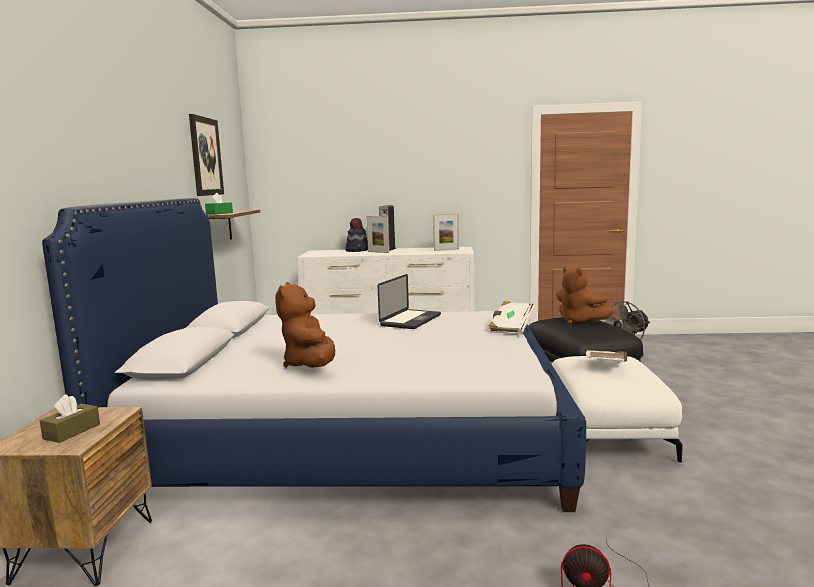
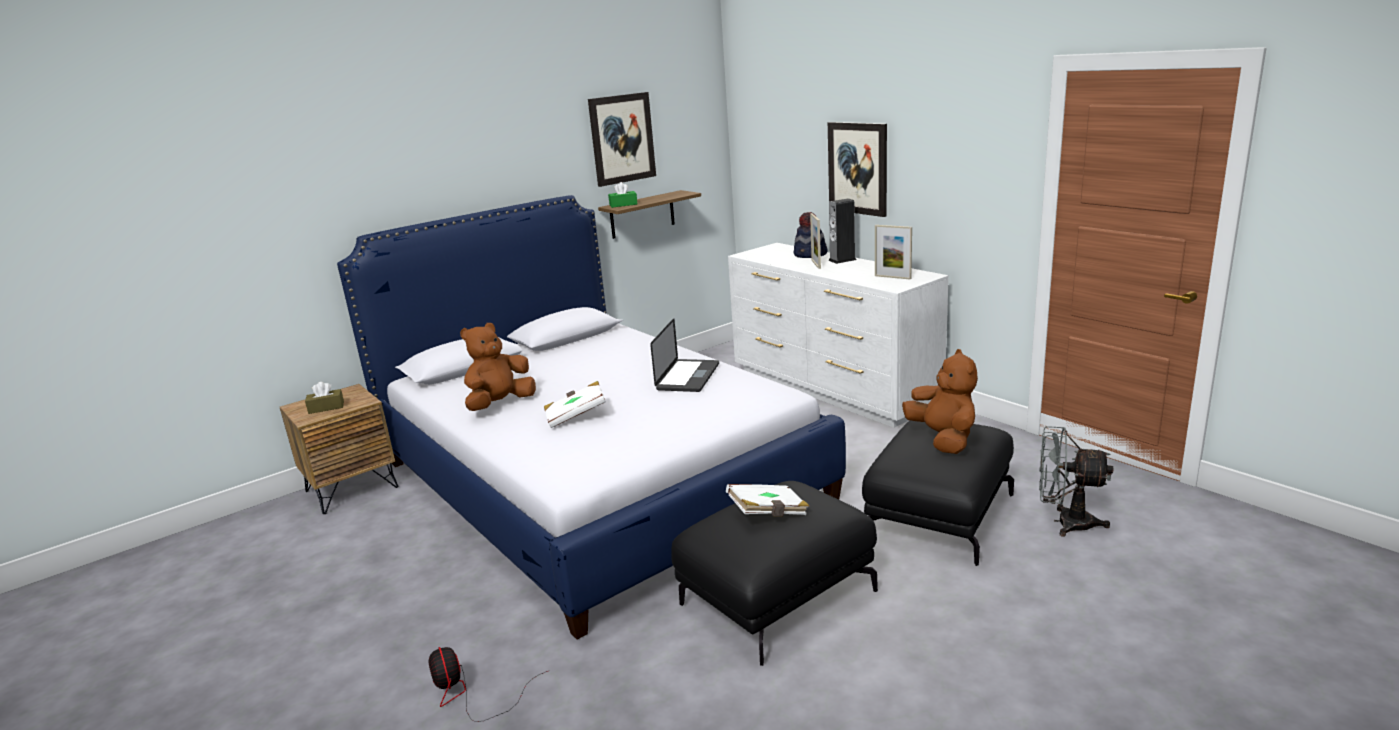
camera: 50 degrees right, 10 degrees up
laptop [377,274,441,329] -> laptop turned 60 degrees counterclockwise [650,318,719,392]
white book [489,301,535,334] -> white book moved to [544,381,606,428]
white ottoman [552,356,683,463] -> black ottoman [671,481,878,666]
brown plush toy [556,267,613,325] -> brown plush toy turned 150 degrees clockwise [902,349,978,454]
none -> picture [828,122,887,217]

